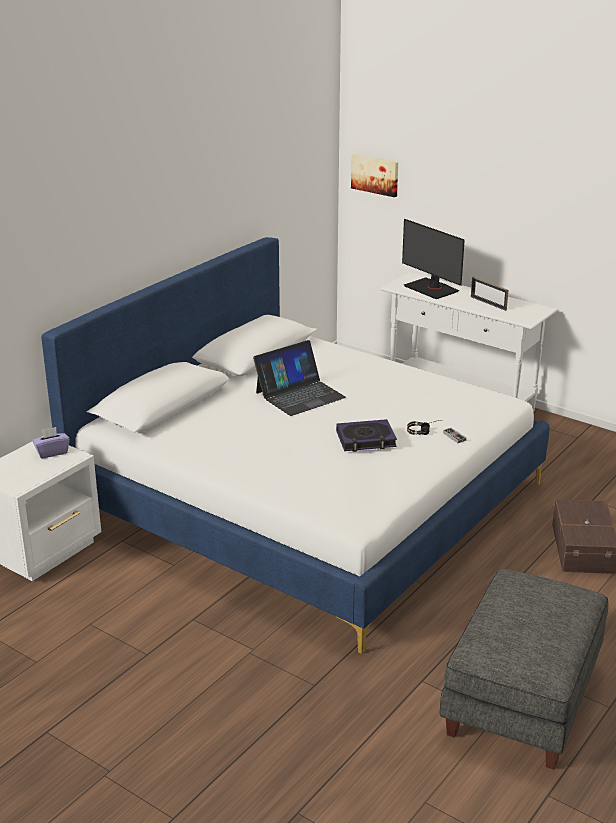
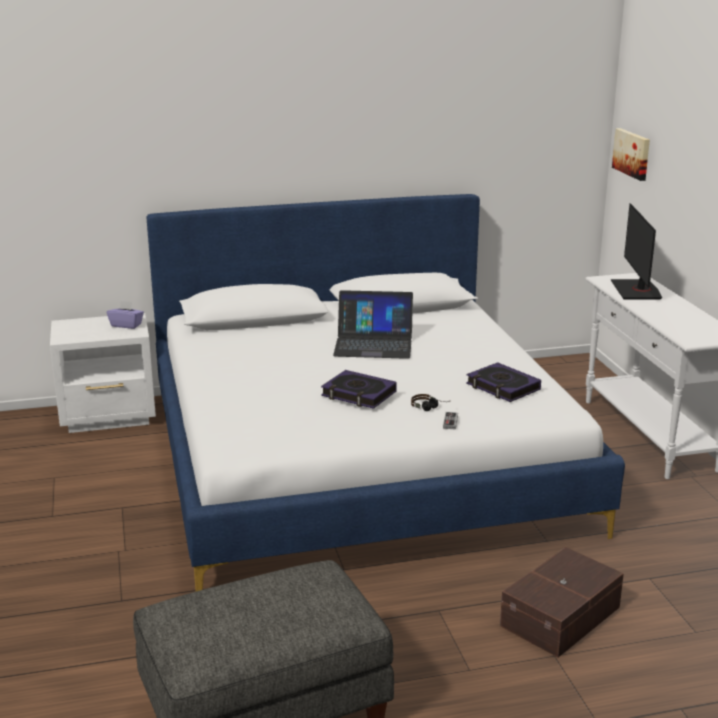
camera: 40 degrees right, 5 degrees down
picture frame [471,277,508,311] -> none
none -> book [466,362,541,402]

